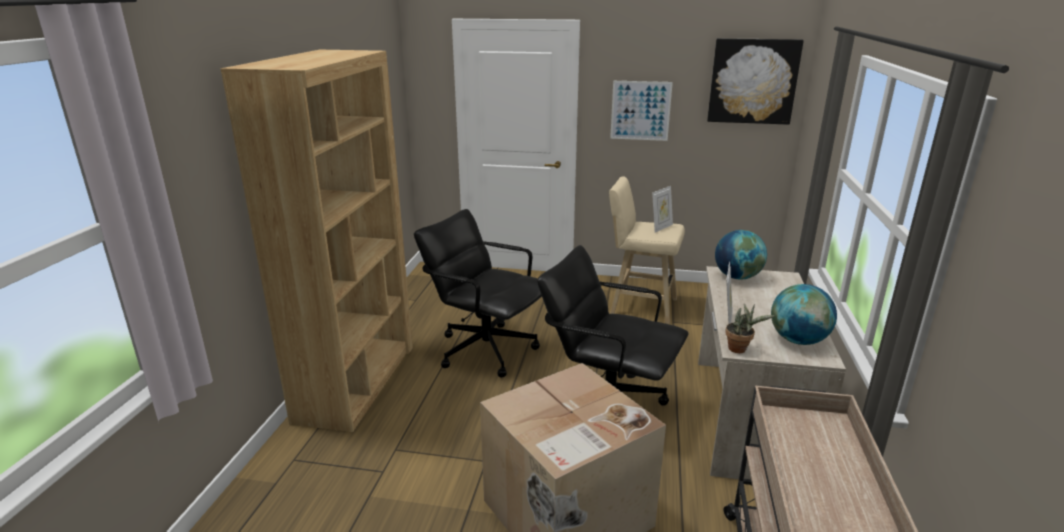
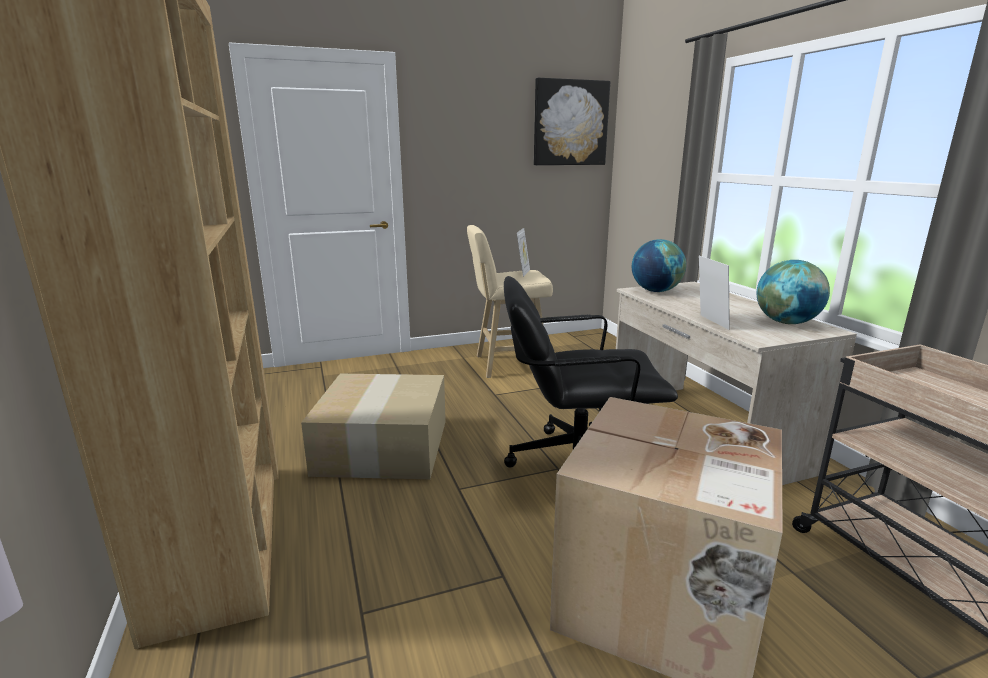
camera: 30 degrees left, 5 degrees down
black office chair [414,209,542,378] -> cardboard box [301,374,446,479]
picture [610,81,673,141] -> none
potted plant [725,304,775,353] -> none

